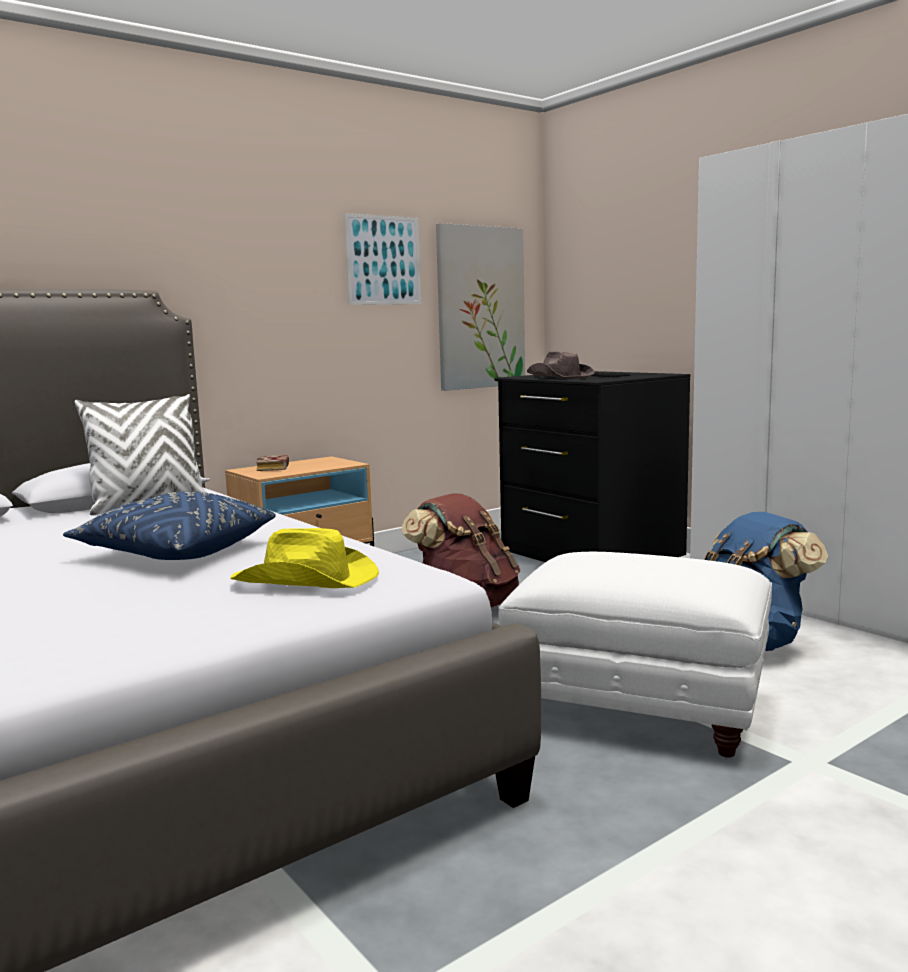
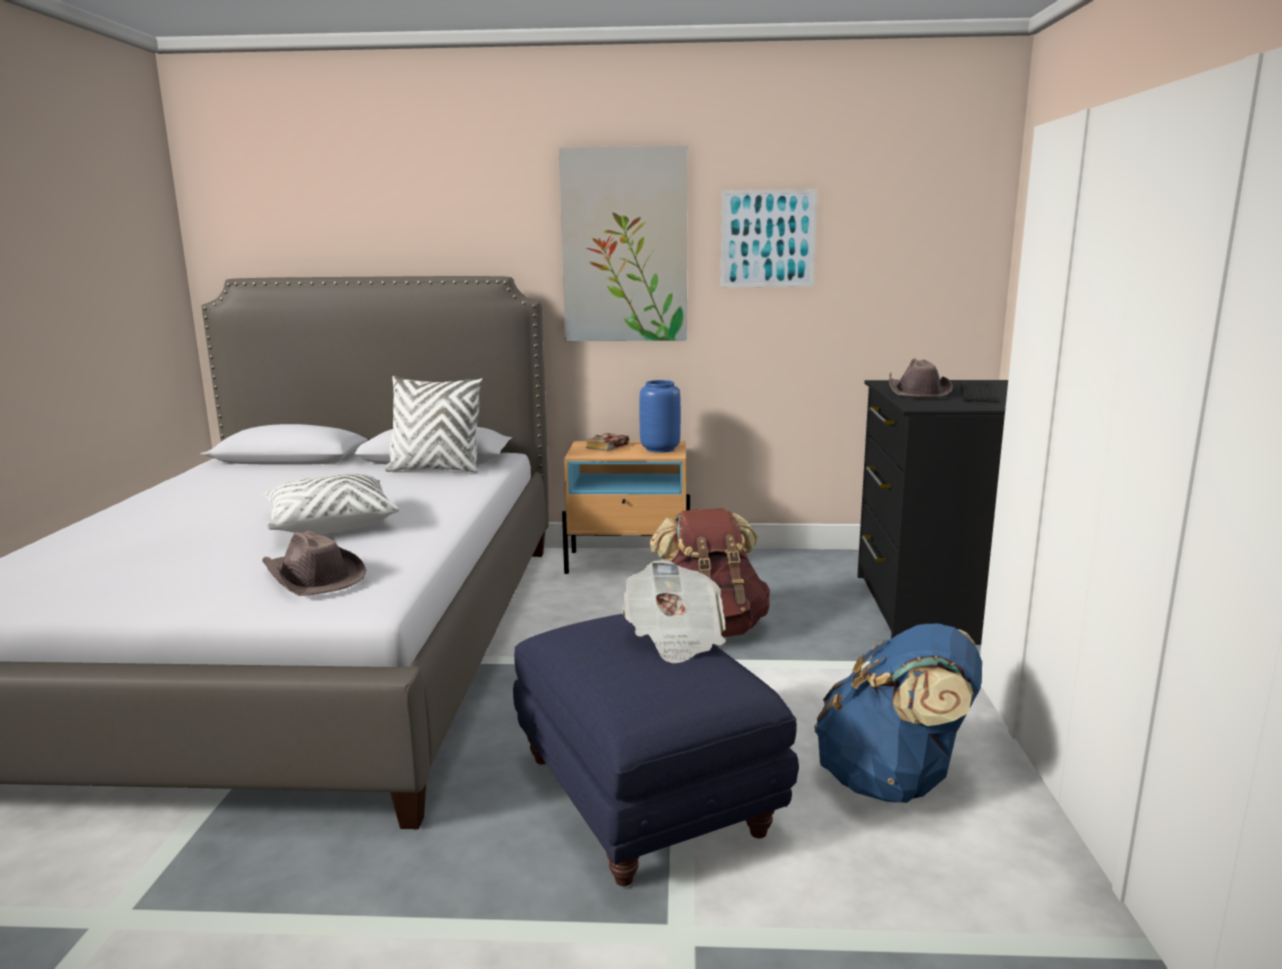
camera: 40 degrees right, 5 degrees up
blue pillow [63,492,276,560] -> white pillow [264,474,400,534]
yellow hat [230,528,379,588] -> brown hat [262,531,366,596]
picture [436,223,525,391] -> picture moved to [559,146,688,341]
white ottoman [498,552,772,758] -> blue ottoman [513,614,799,886]
none -> newspaper [622,560,726,664]
none -> blue vase [639,380,681,453]

